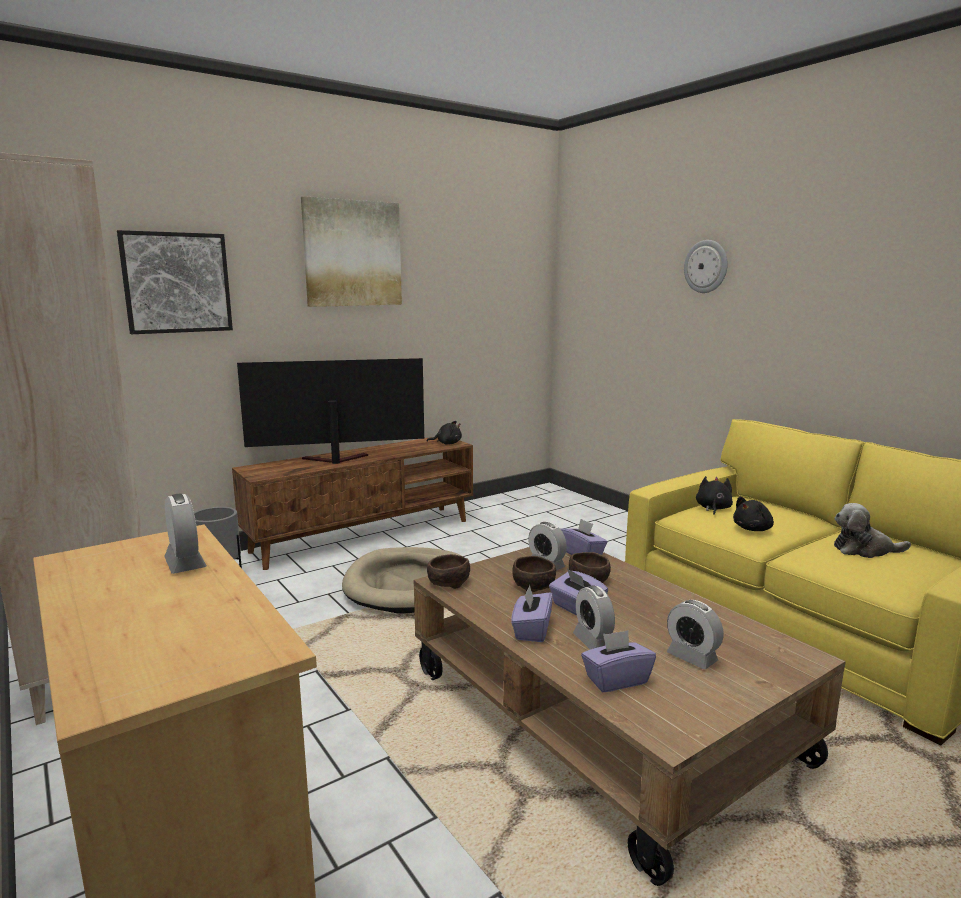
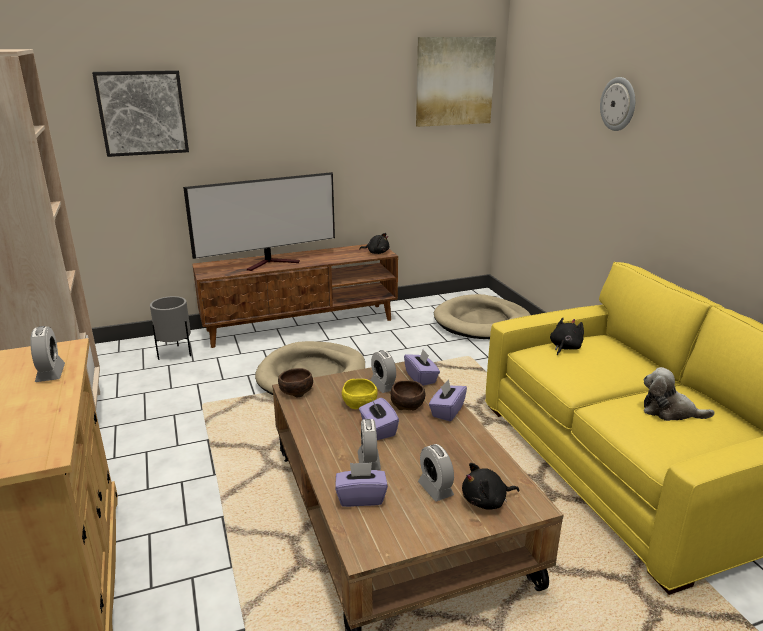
camera: 15 degrees right, 10 degrees up
television [237,358,424,464] -> television turned 150 degrees clockwise [183,172,335,271]
picture [301,196,402,307] -> picture moved to [416,37,496,127]
purple tissue box [511,585,553,642] -> purple tissue box moved to [429,379,467,421]
brown bowl [512,556,556,592] -> yellow bowl [342,379,378,409]
black plush toy [733,497,774,531] -> black plush toy moved to [462,463,520,510]
none -> beige dog bed [434,294,531,339]

